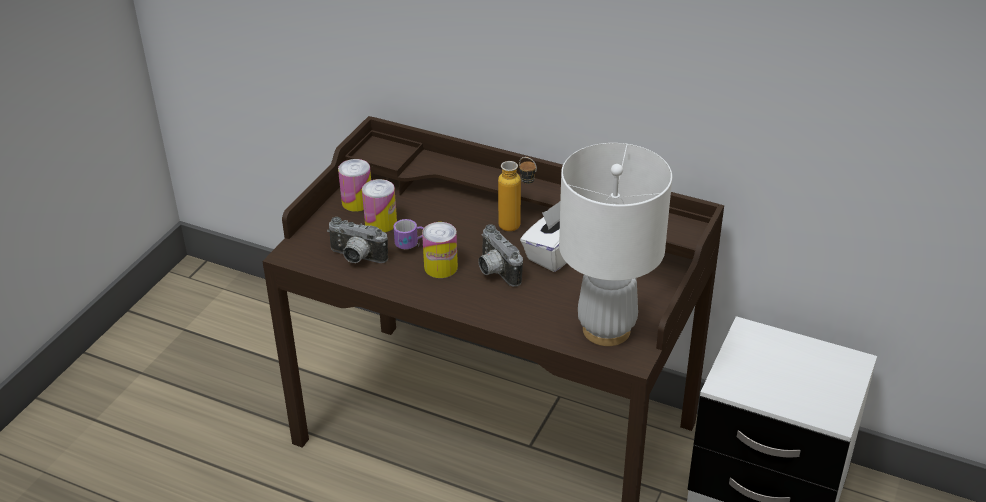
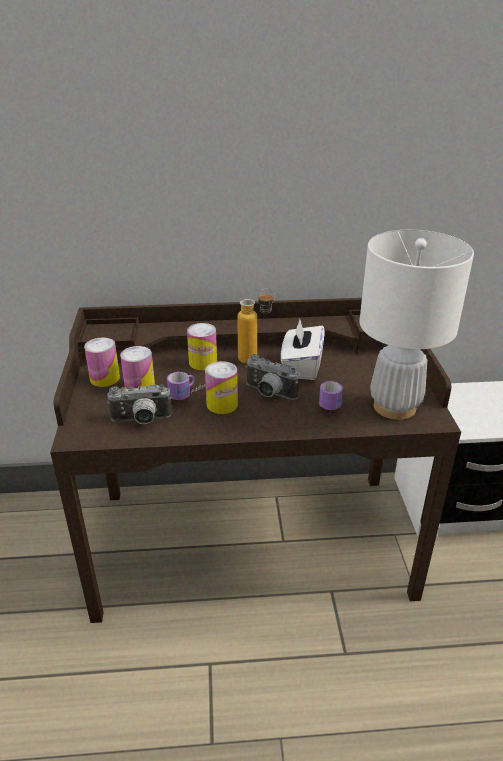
camera: 30 degrees left, 5 degrees down
none -> can [187,323,217,370]
none -> mug [319,381,343,410]

